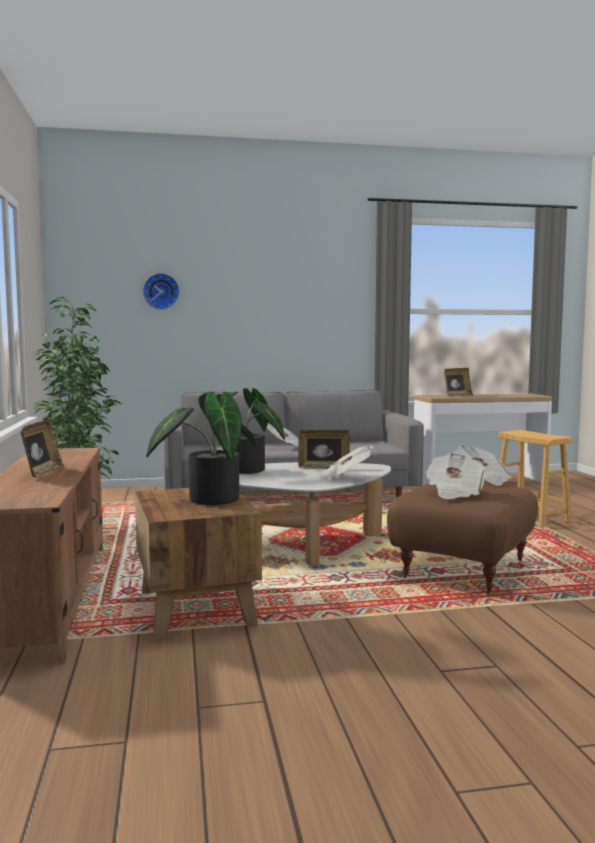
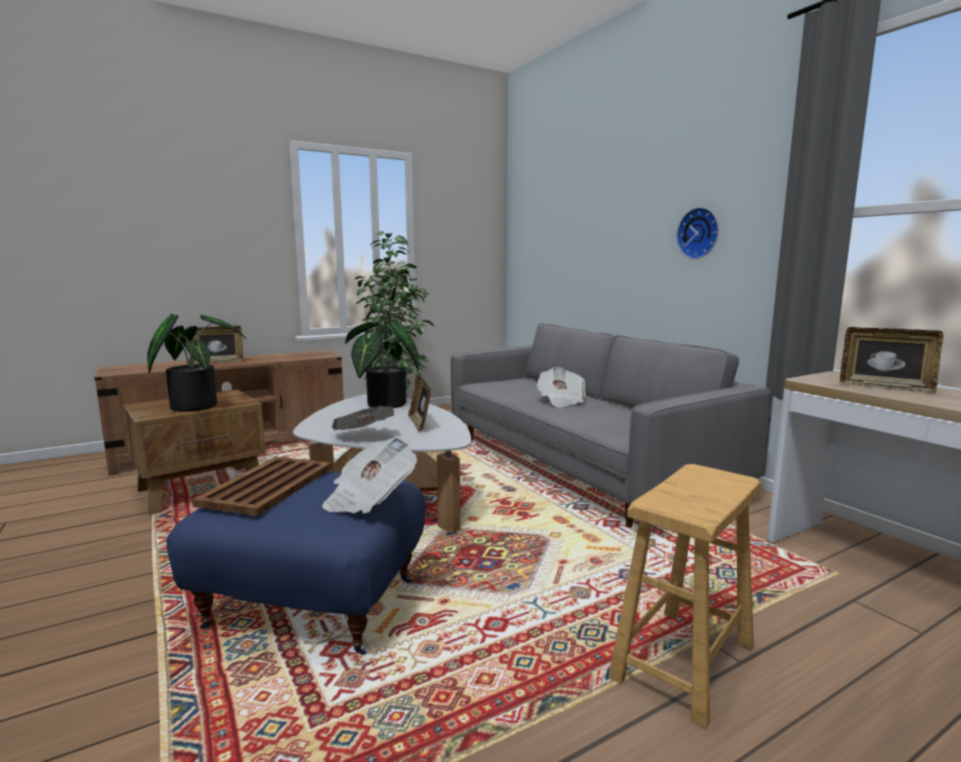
camera: 70 degrees right, 5 degrees up
wall clock [143,273,180,310] -> wall clock moved to [677,207,719,259]
brown ottoman [387,483,538,595] -> blue ottoman [167,472,426,655]
newspaper [425,453,487,499] -> brown tray [192,457,332,516]

